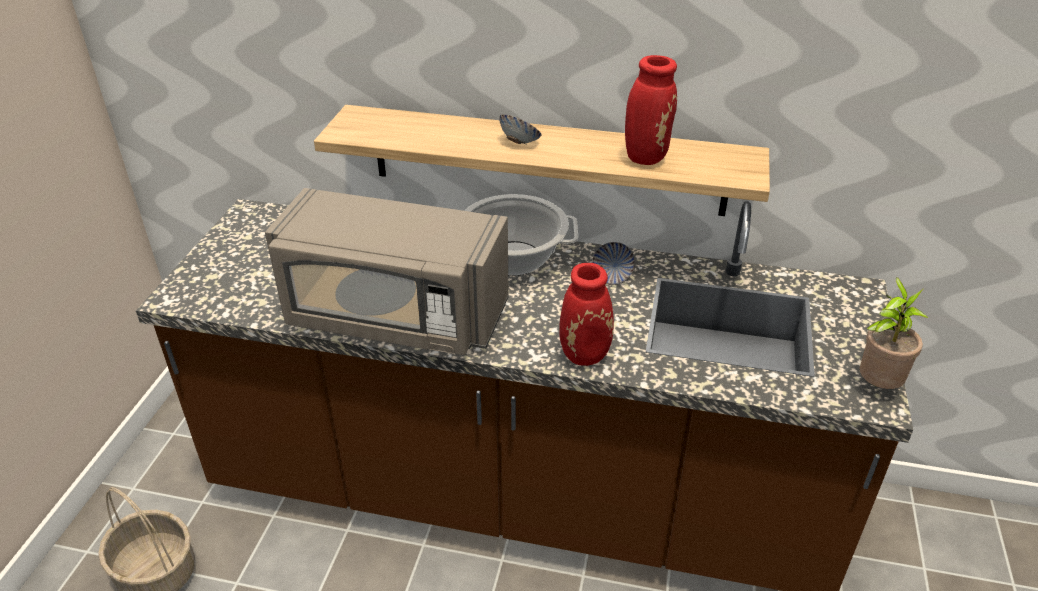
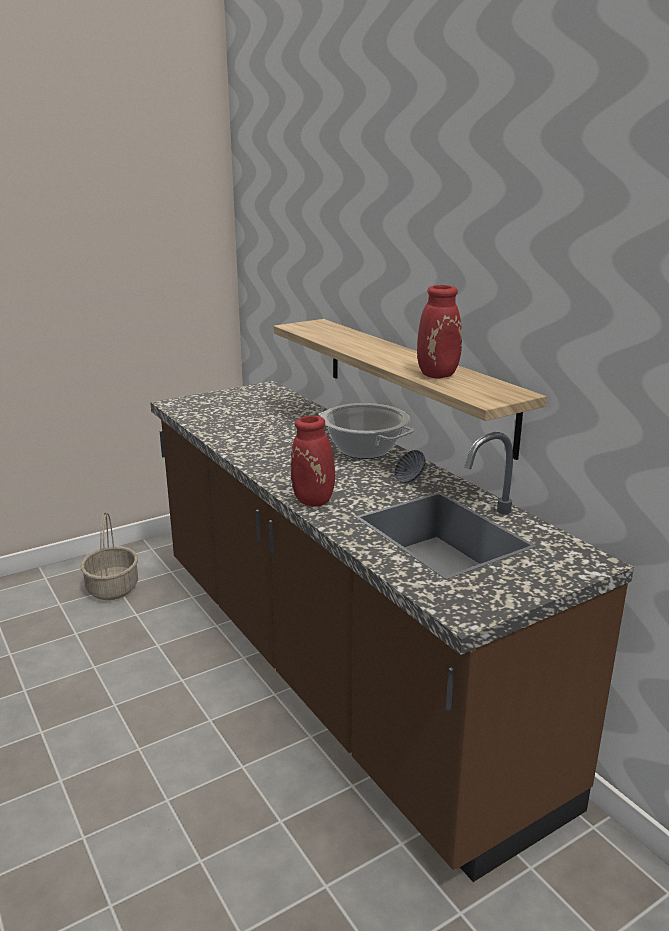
camera: 45 degrees right, 15 degrees down
grey microwave [265,188,509,355] -> none
bowl [499,114,542,144] -> none
potted plant [859,277,928,389] -> none

